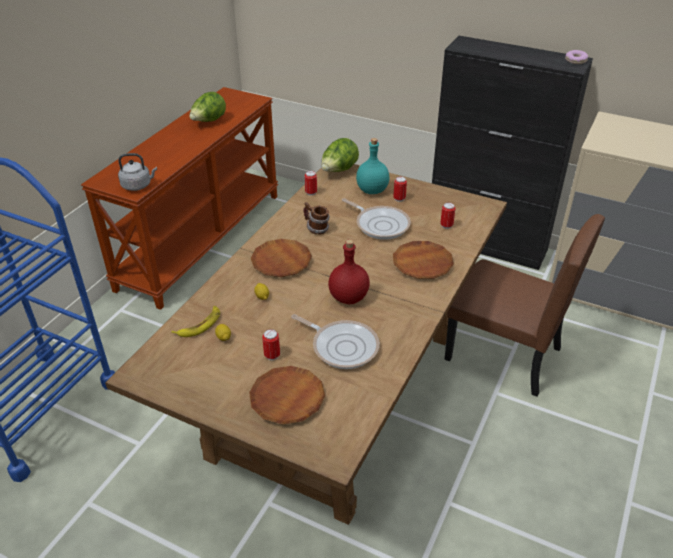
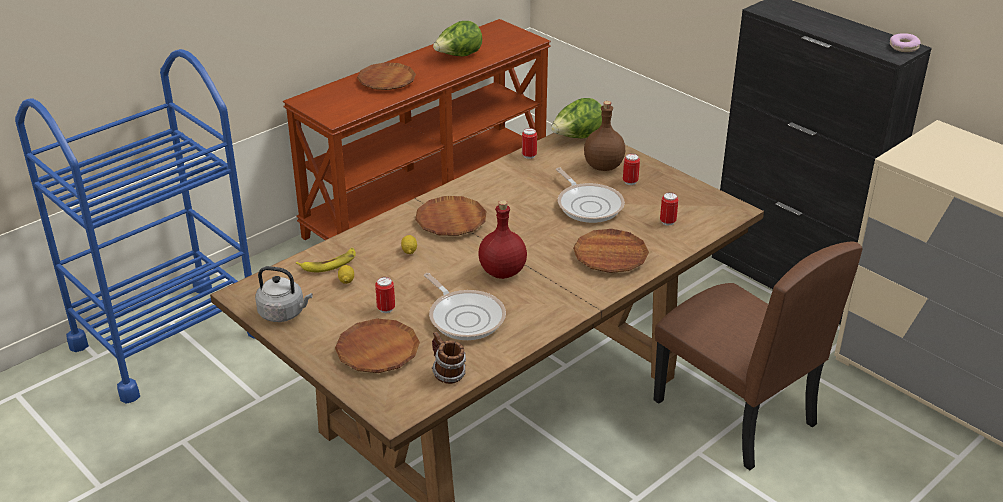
camera: 20 degrees right, 5 degrees down
grey kettle [118,153,157,191] -> grey kettle moved to [255,266,312,322]
mug [303,202,330,235] -> mug moved to [432,332,466,384]
turquoise bottle [356,138,389,194] -> brown bottle [584,101,625,171]
none -> brown plate [357,62,416,90]

